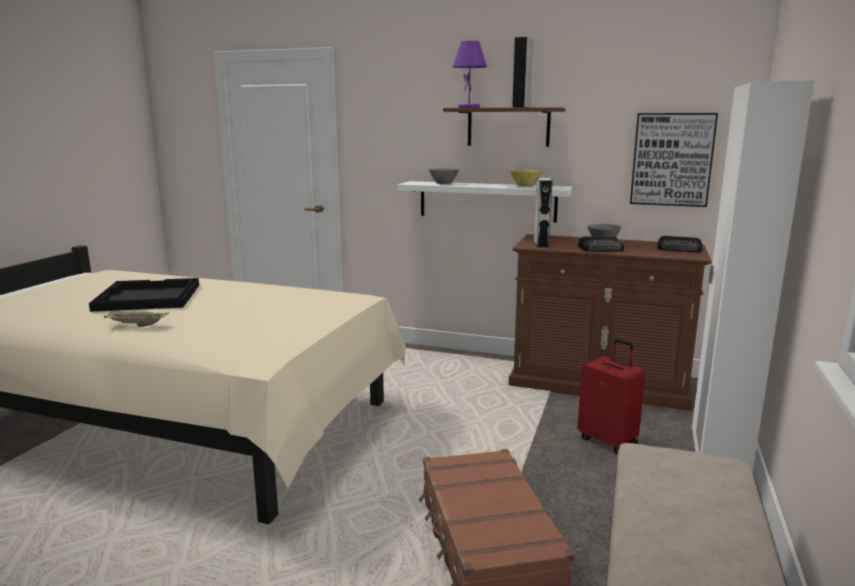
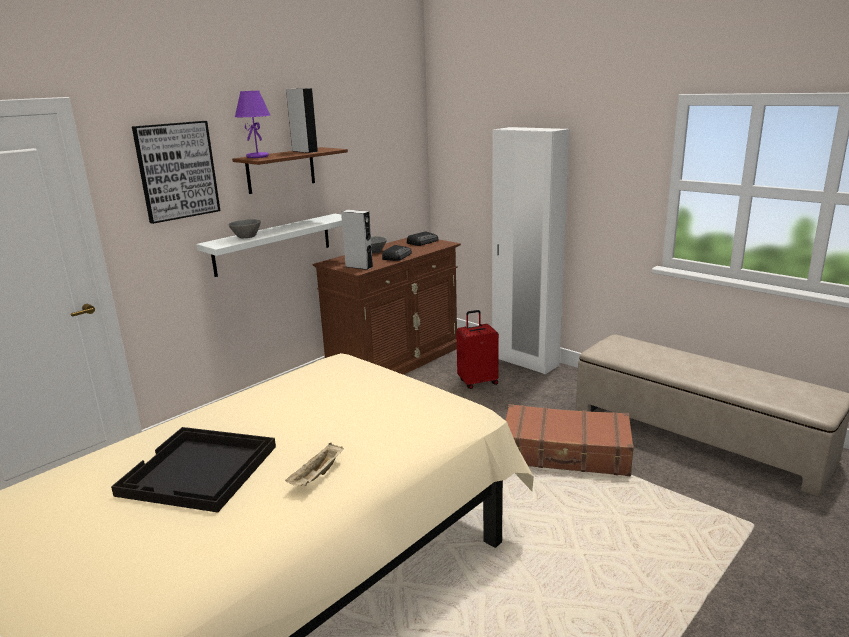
camera: 65 degrees left, 5 degrees up
yellow bowl [510,170,542,186] -> none
picture [630,113,718,207] -> picture moved to [132,121,220,224]

